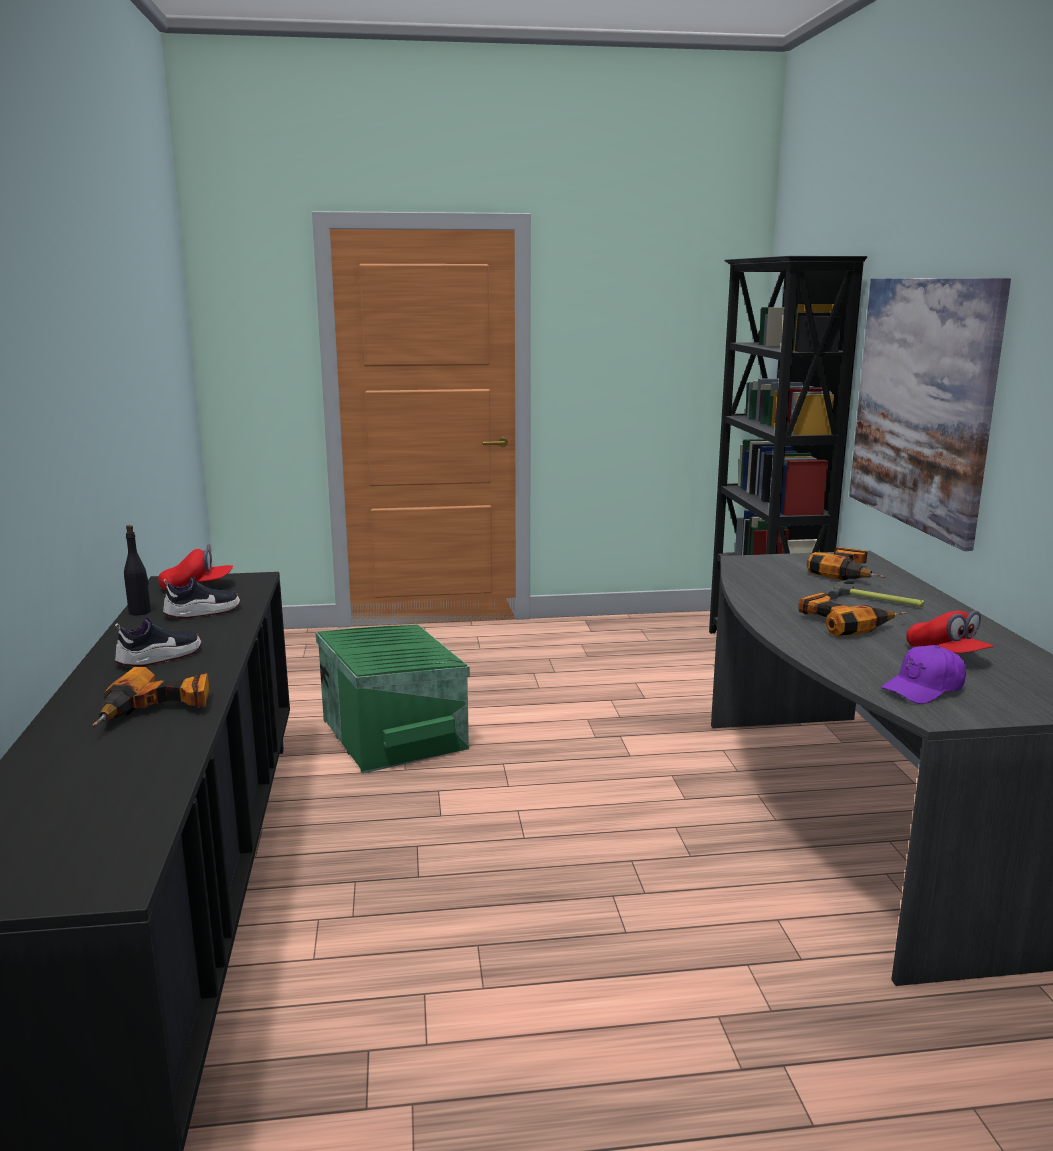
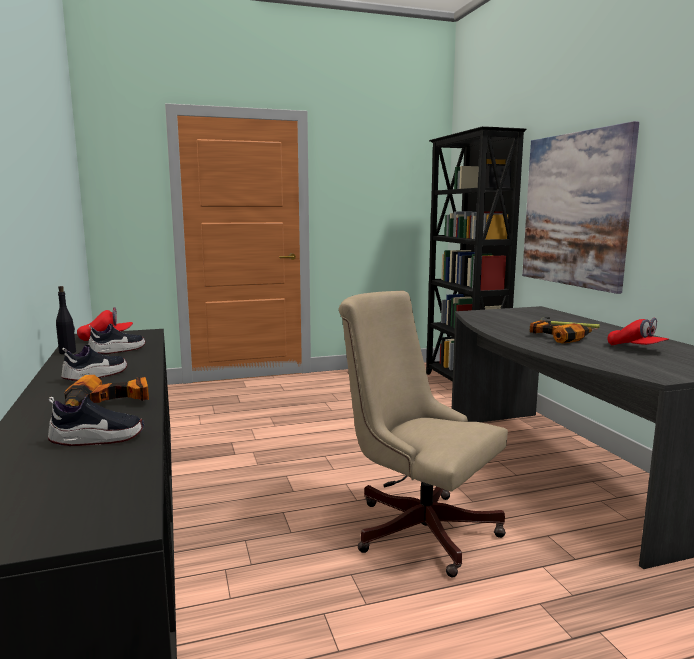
camera: 10 degrees left, 5 degrees down
green storage box [316,625,470,774] -> none
power drill [807,547,885,580] -> none
purple cap [881,645,966,704] -> none
none -> shoe [48,395,144,446]
none -> beige office chair [339,291,508,577]

